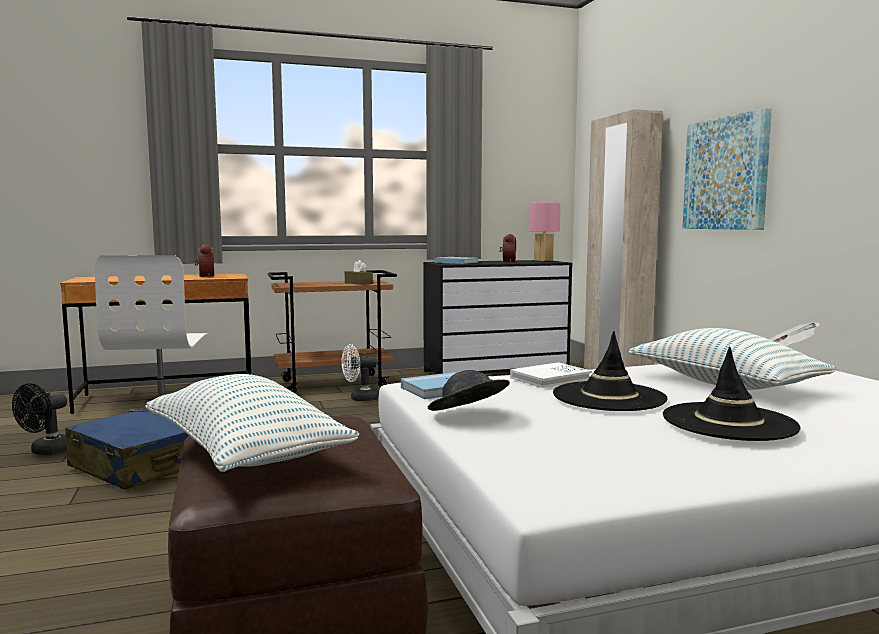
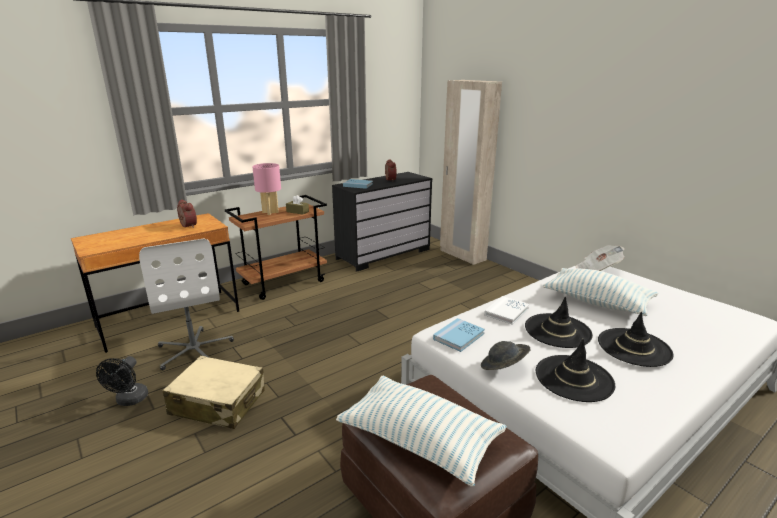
camera: 20 degrees left, 15 degrees up
blue suitcase [65,409,189,490] -> beige suitcase [163,356,265,429]
white fan [341,344,379,401] -> none
pink table lamp [529,202,561,261] -> pink table lamp moved to [252,163,281,215]
picture [682,108,772,230] -> none
none -> black hat [536,339,615,402]

